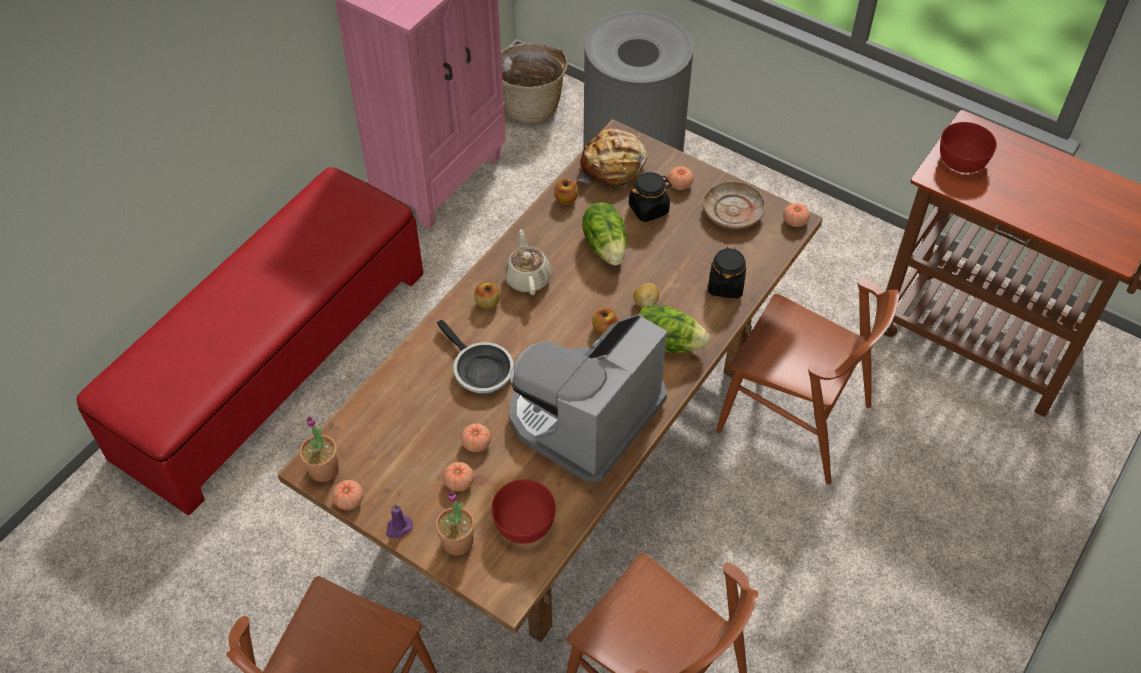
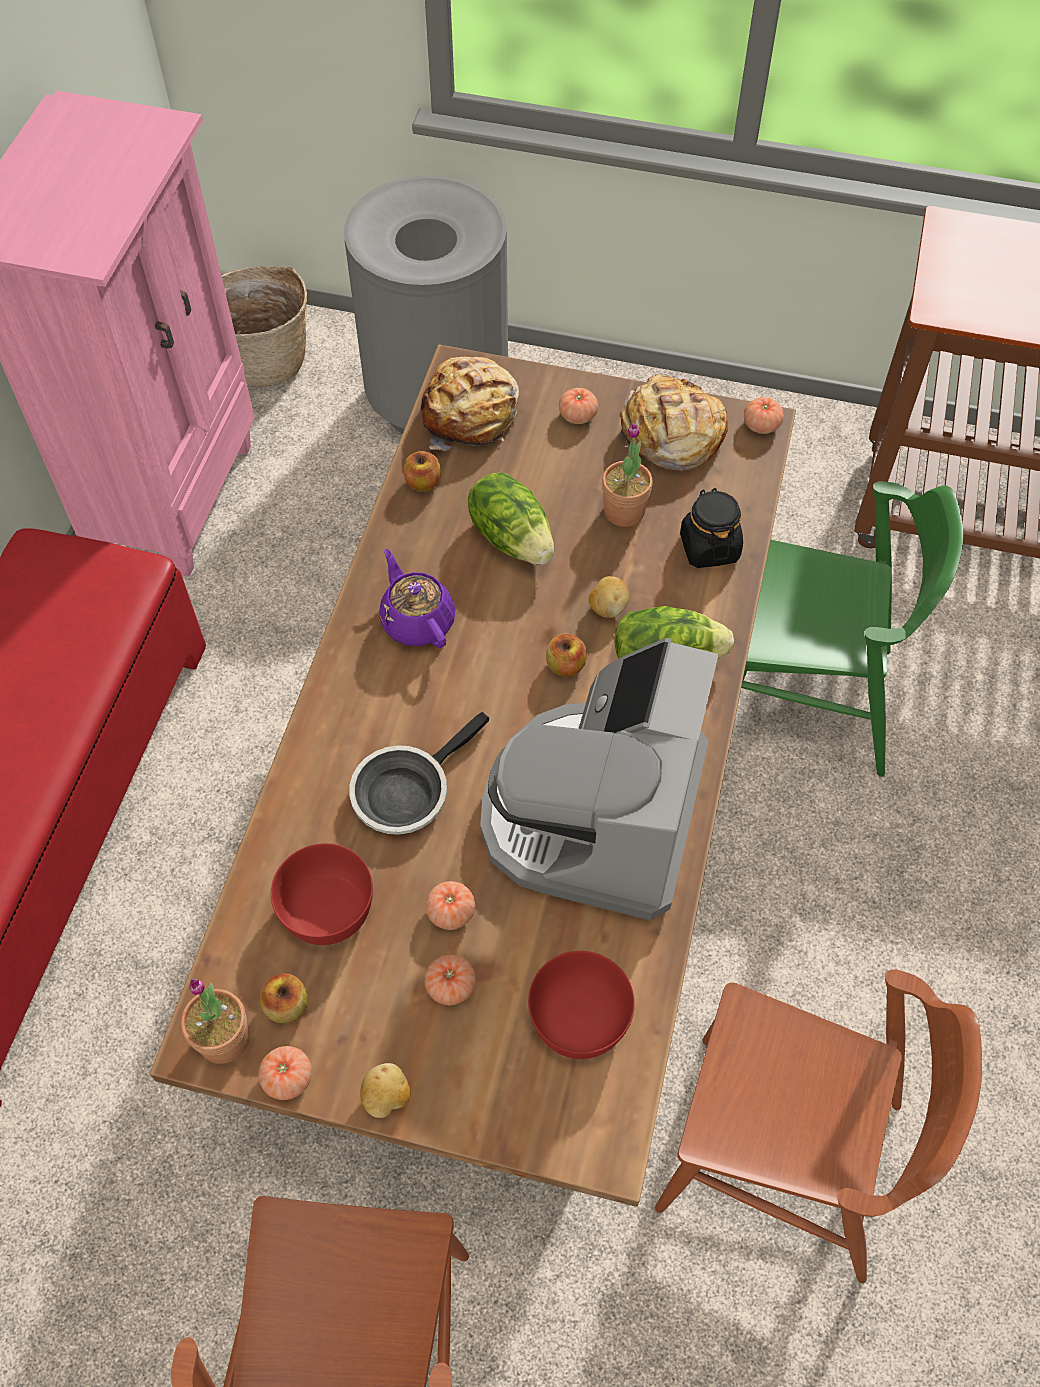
camera: 20 degrees left, 5 degrees up
purple candle [386,504,413,538] -> potato [360,1063,411,1118]
potted plant [436,491,475,555] -> potted plant moved to [602,423,653,527]
frying pan [437,319,513,394] -> frying pan turned 105 degrees clockwise [349,712,489,835]
apple [474,282,500,309] -> apple moved to [260,973,308,1023]
beige teapot [504,229,551,295] -> purple teapot [379,549,455,648]
black jar [629,172,672,222] -> none
beige plate [703,181,766,229] -> bread [621,374,728,471]
brown chair [716,278,899,484] -> green chair [741,481,963,777]
red bowl [940,122,997,173] -> red bowl moved to [271,843,373,945]

